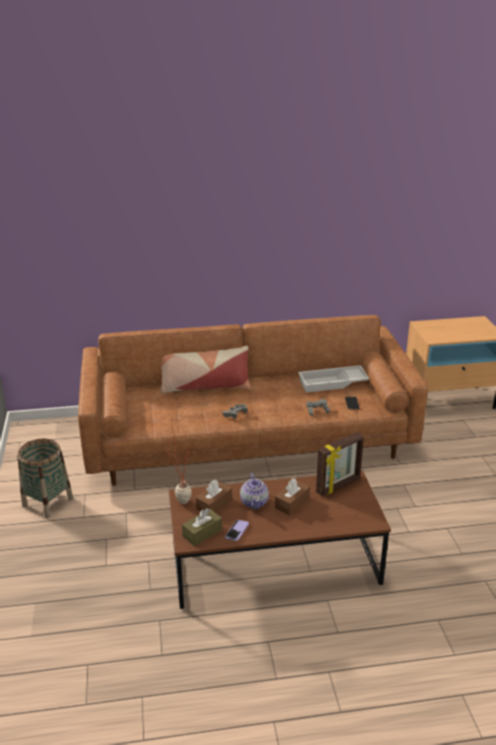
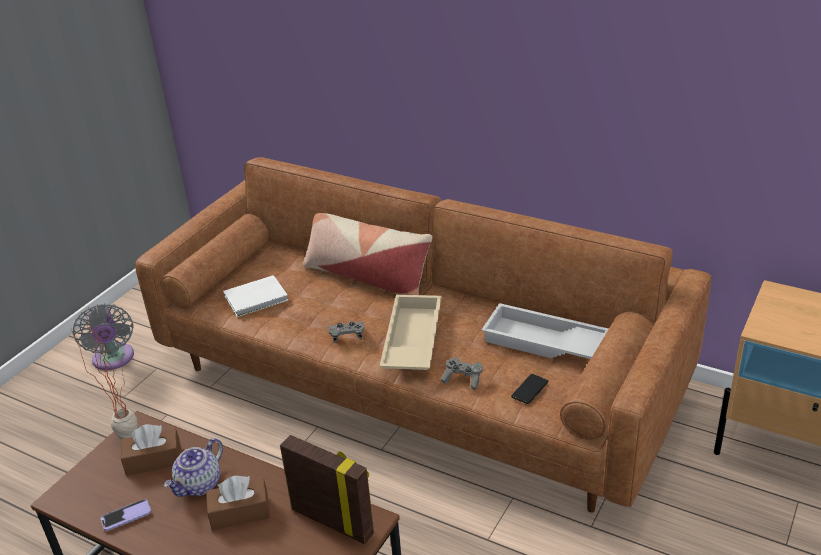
camera: 40 degrees right, 5 degrees up
basket [18,438,73,518] -> grey fan [73,303,134,370]
brown tissue box [182,508,222,546] -> none
picture frame [316,432,364,496] -> picture frame turned 150 degrees counterclockwise [280,435,374,544]
none -> white book [223,275,288,317]
none -> beige tray [380,295,442,370]

